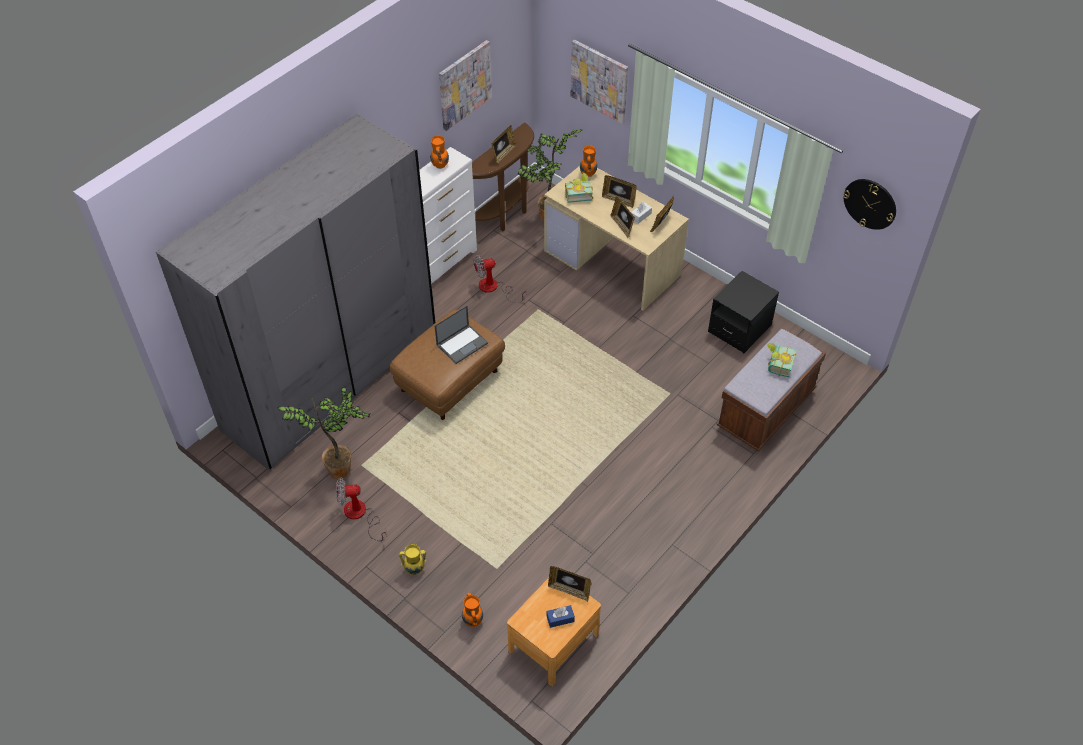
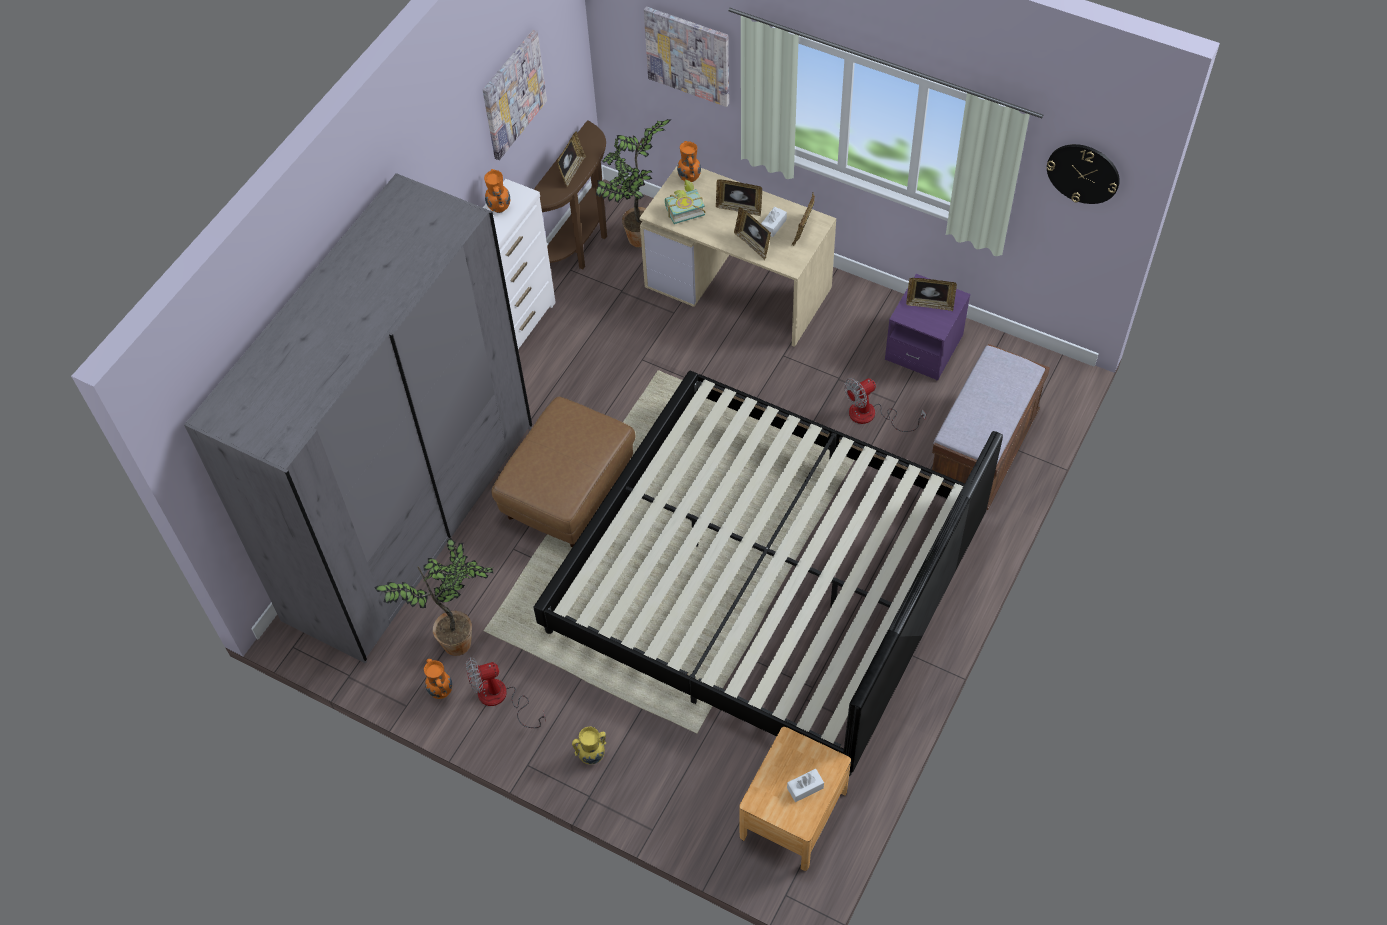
camera: 10 degrees left, 5 degrees up
laptop [434,306,488,364] -> none
orange vase [462,593,483,627] -> orange vase moved to [424,659,452,699]
fan [473,255,527,303] -> fan moved to [844,378,926,432]
blue tissue box [547,605,575,628] -> white tissue box [787,769,824,802]
picture frame [548,566,591,602] -> picture frame moved to [906,278,957,311]
black nightstand [708,271,779,353] -> purple nightstand [885,274,970,381]
book [767,343,797,377] -> none
none -> bed [533,371,1003,776]

